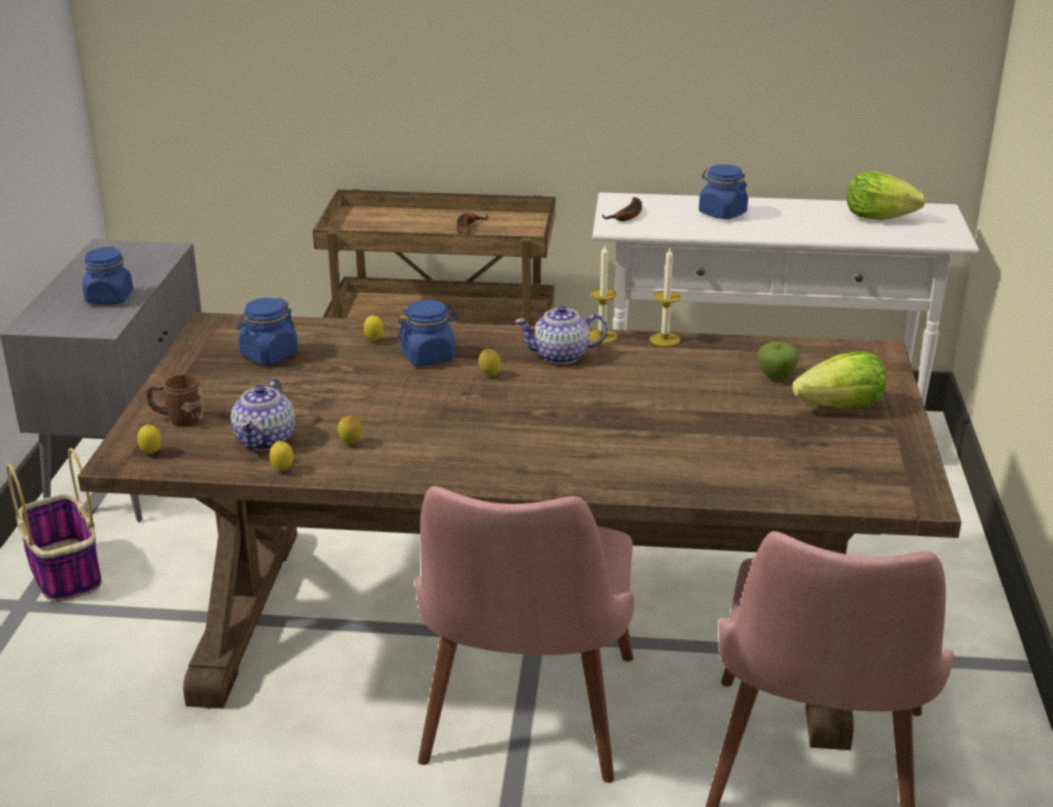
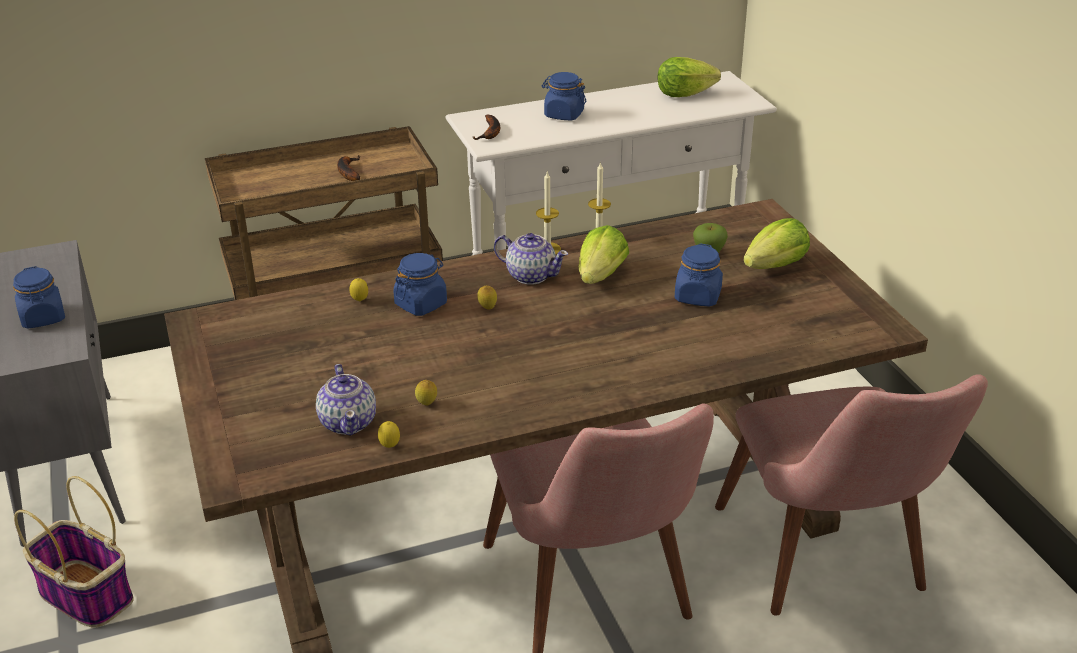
camera: 25 degrees left, 5 degrees up
lemon [137,425,162,454] -> none
brown mug [146,374,204,427] -> none
blue jar [238,298,298,365] -> blue jar moved to [675,244,723,306]
teapot [515,305,608,365] -> teapot turned 120 degrees counterclockwise [494,233,568,285]
none -> lettuce [579,225,629,284]

